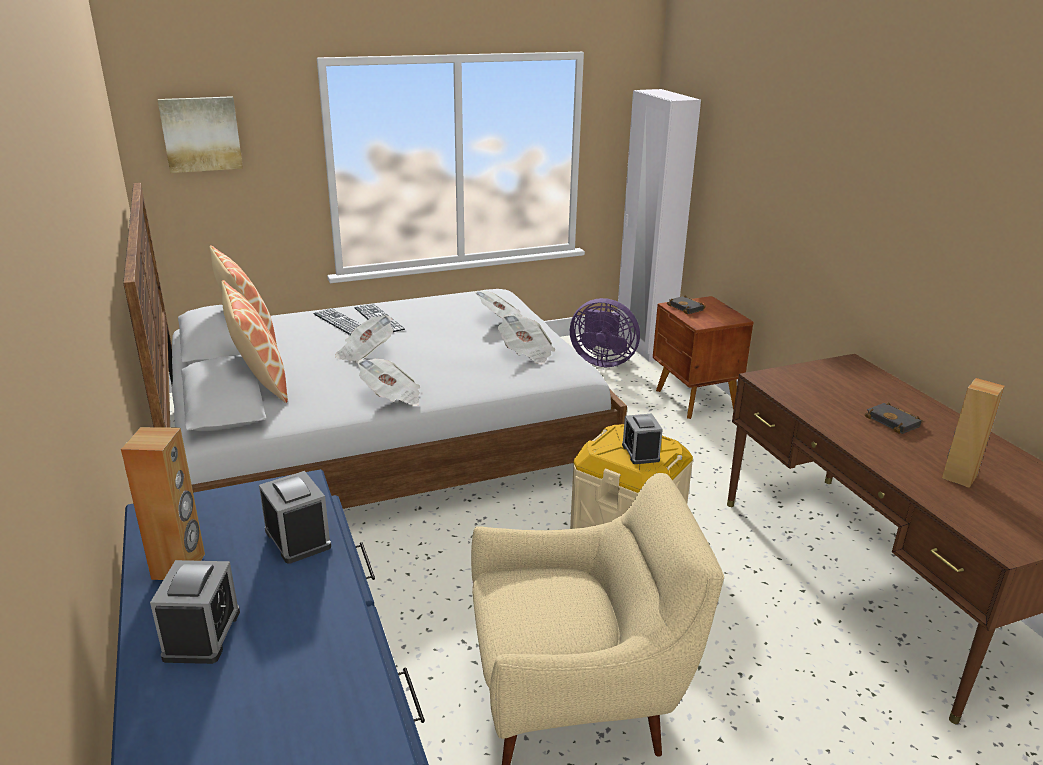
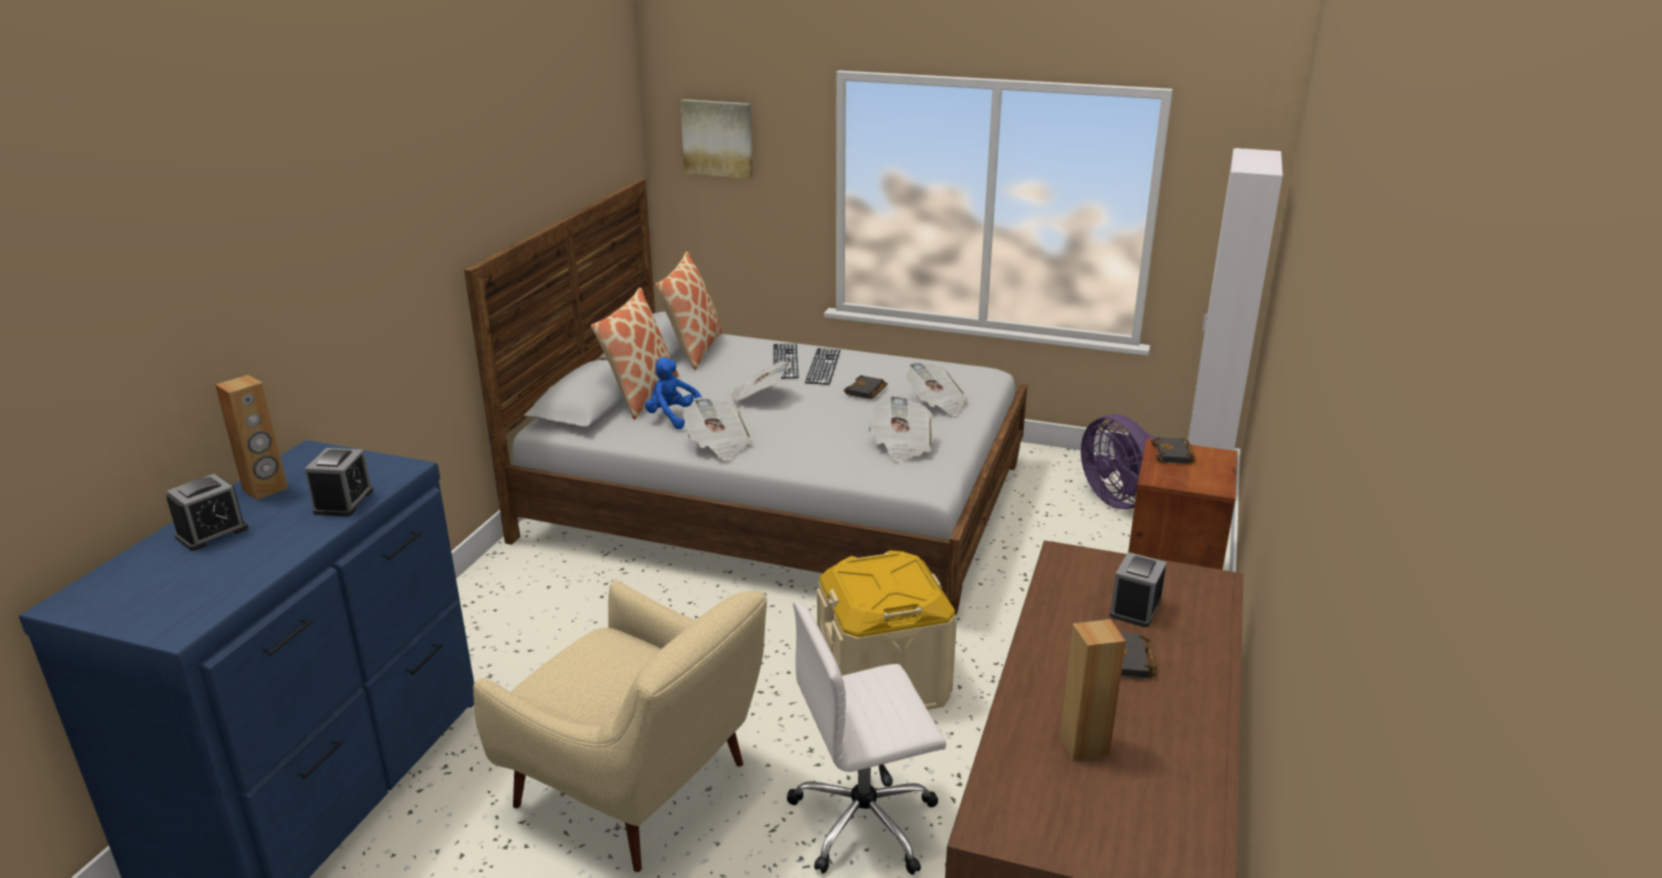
camera: 40 degrees right, 0 degrees up
alarm clock [622,413,663,464] -> alarm clock moved to [1110,552,1167,627]
none -> blue plush toy [645,357,702,430]
none -> white office chair [787,601,946,875]
none -> black book [844,375,888,399]

